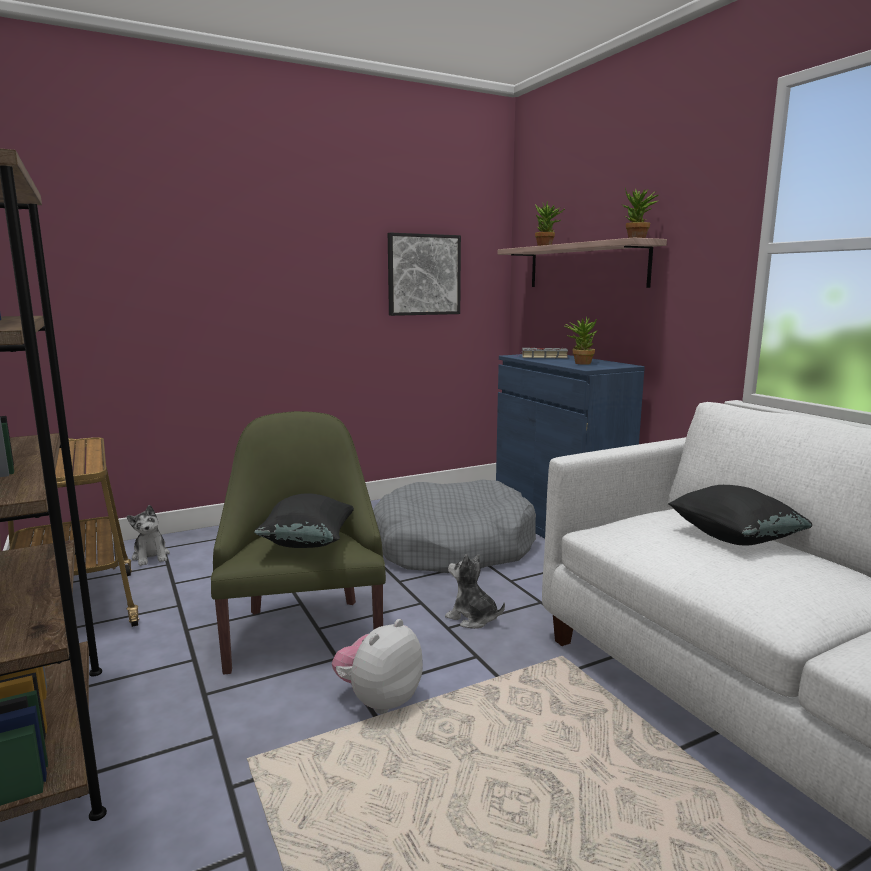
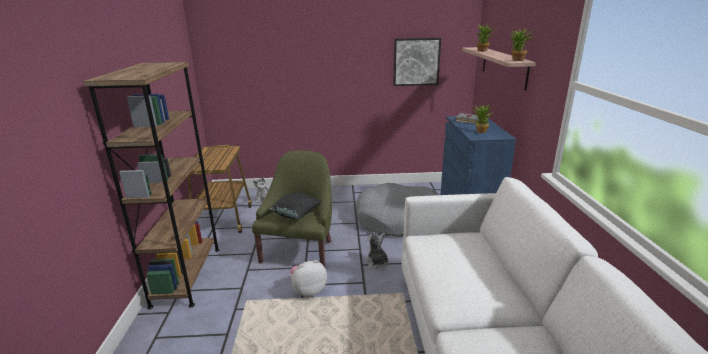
camera: 25 degrees right, 10 degrees up
black pillow [668,485,812,546] -> none

